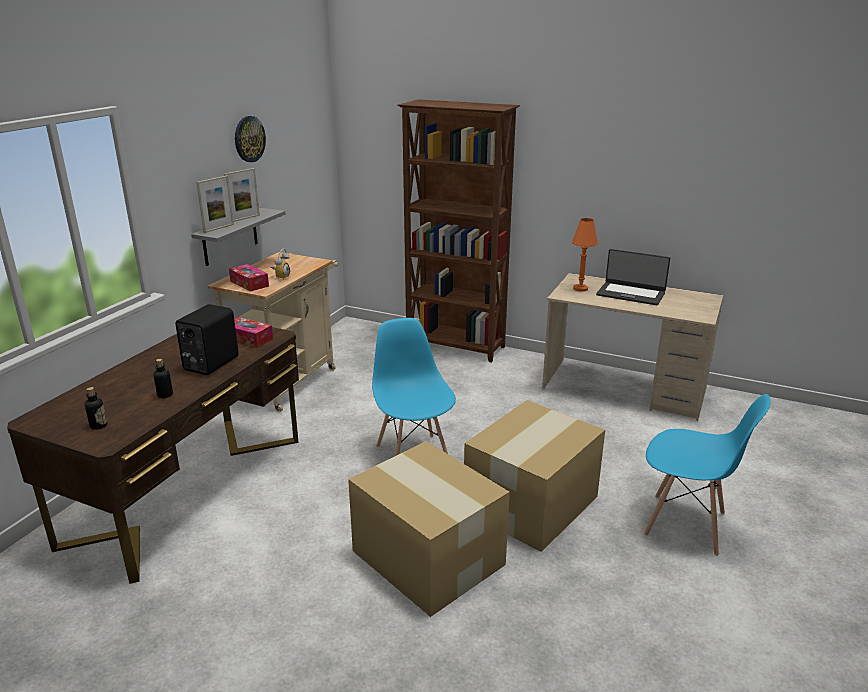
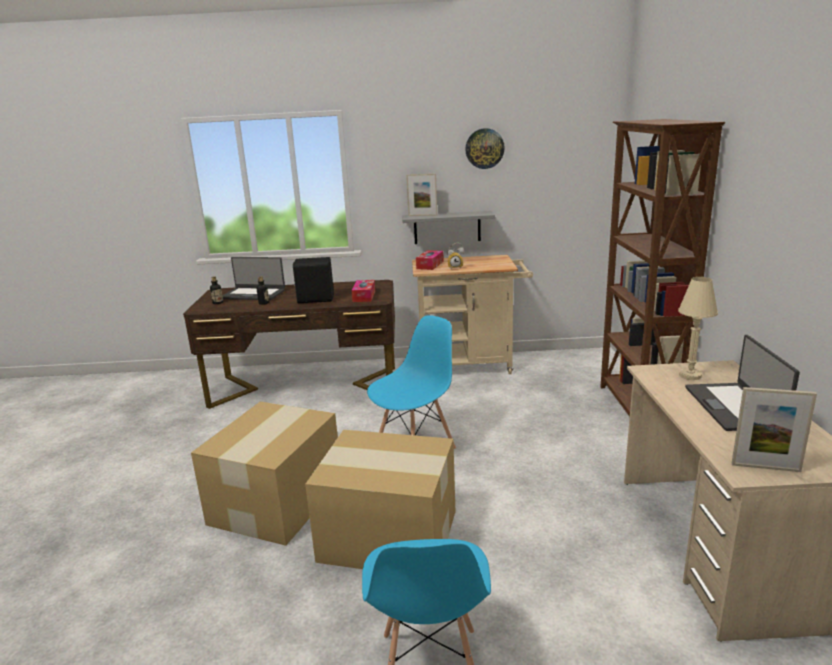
camera: 65 degrees right, 5 degrees down
picture frame [224,168,260,222] -> picture frame moved to [732,387,817,472]
orange table lamp [572,218,598,292] -> beige table lamp [678,277,718,380]
none -> laptop [222,257,285,300]

